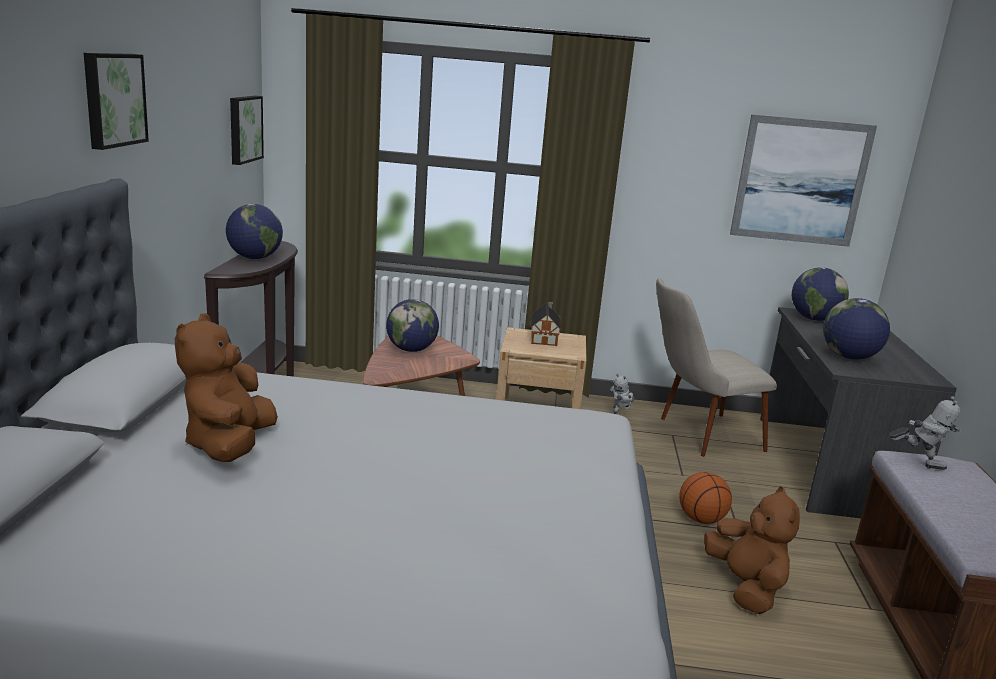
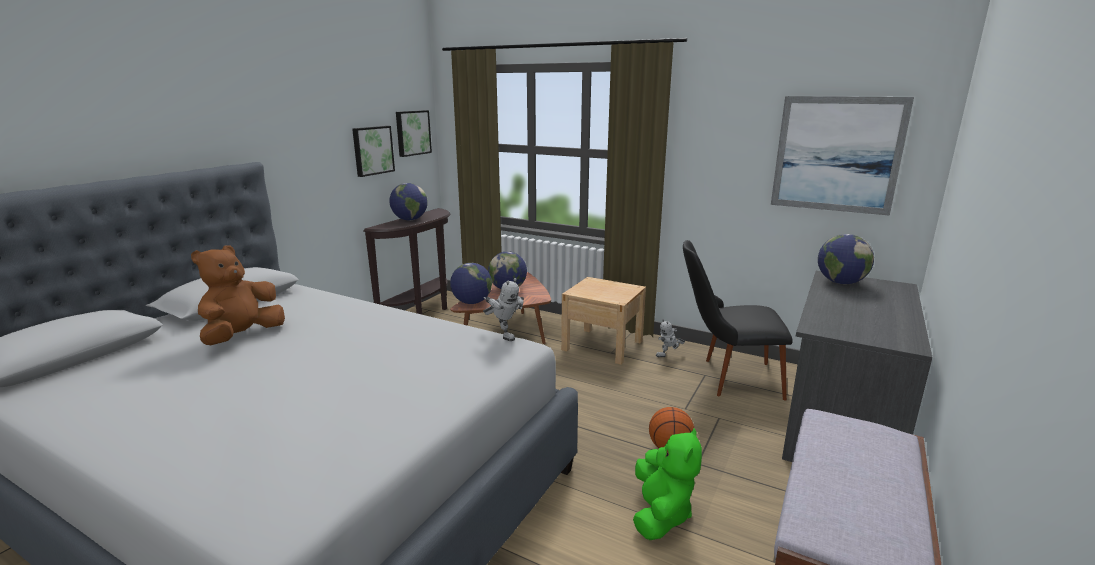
camera: 25 degrees right, 0 degrees up
picture [84,53,149,150] -> picture moved to [352,126,395,177]
toy house [531,302,561,346] -> none
beige chair [656,278,777,457] -> black chair [683,240,792,401]
brown plush toy [704,486,800,614] -> green plush toy [633,428,702,540]
globe [823,298,890,360] -> globe moved to [450,263,492,304]
toy robot [889,396,961,470] -> toy robot moved to [483,278,524,341]

